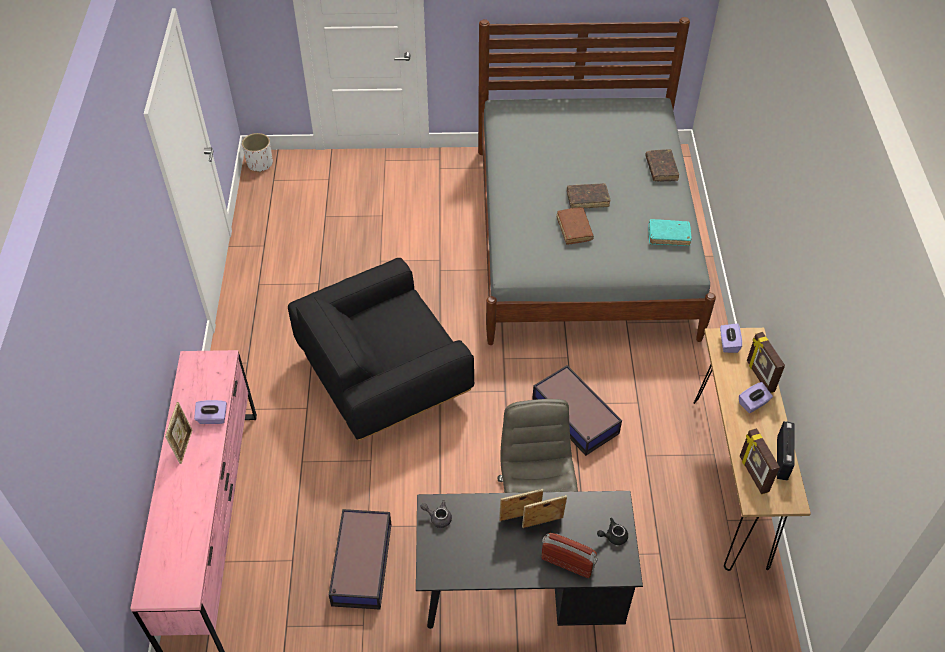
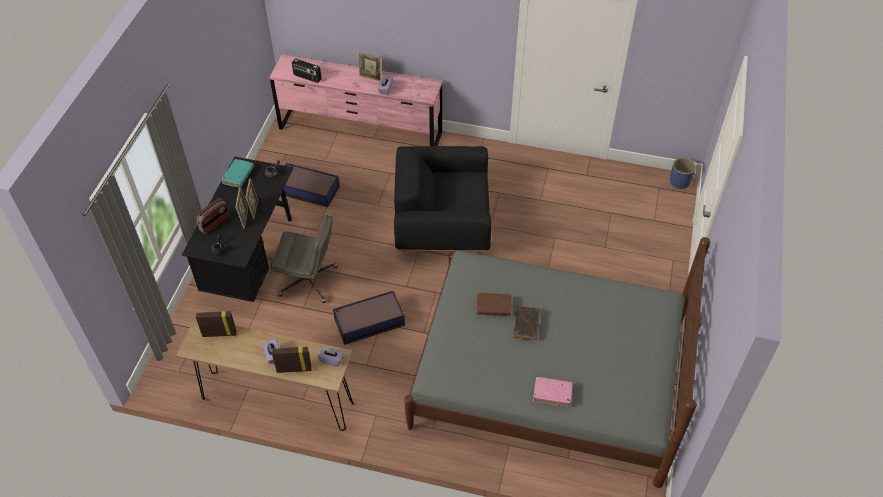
camera: 105 degrees right, 0 degrees up
white planter [242,133,273,172] -> blue planter [670,158,696,189]
black armchair [288,258,474,440] -> black armchair turned 75 degrees counterclockwise [394,146,491,252]
brown book [645,149,679,181] -> pink book [533,377,572,407]
turquoise book [648,219,692,246] -> turquoise book moved to [221,159,254,188]
radio [777,421,795,480] -> radio moved to [292,59,322,83]

